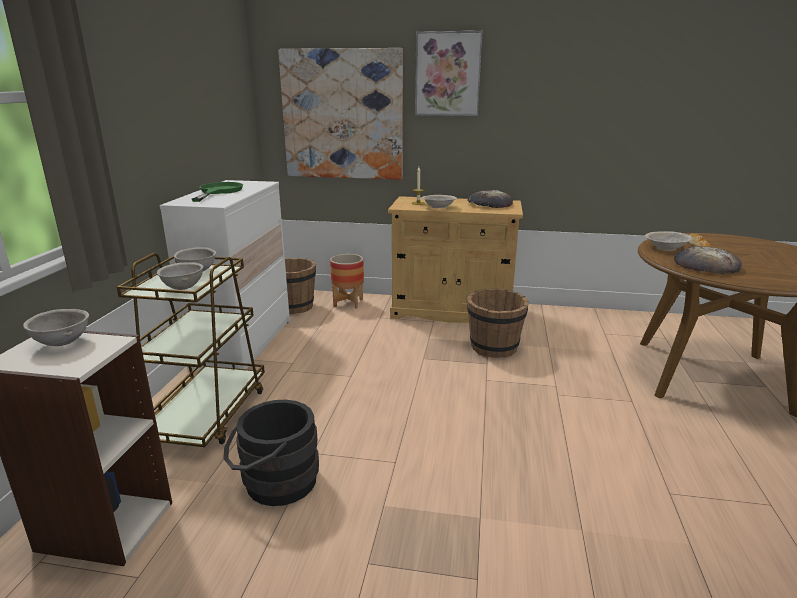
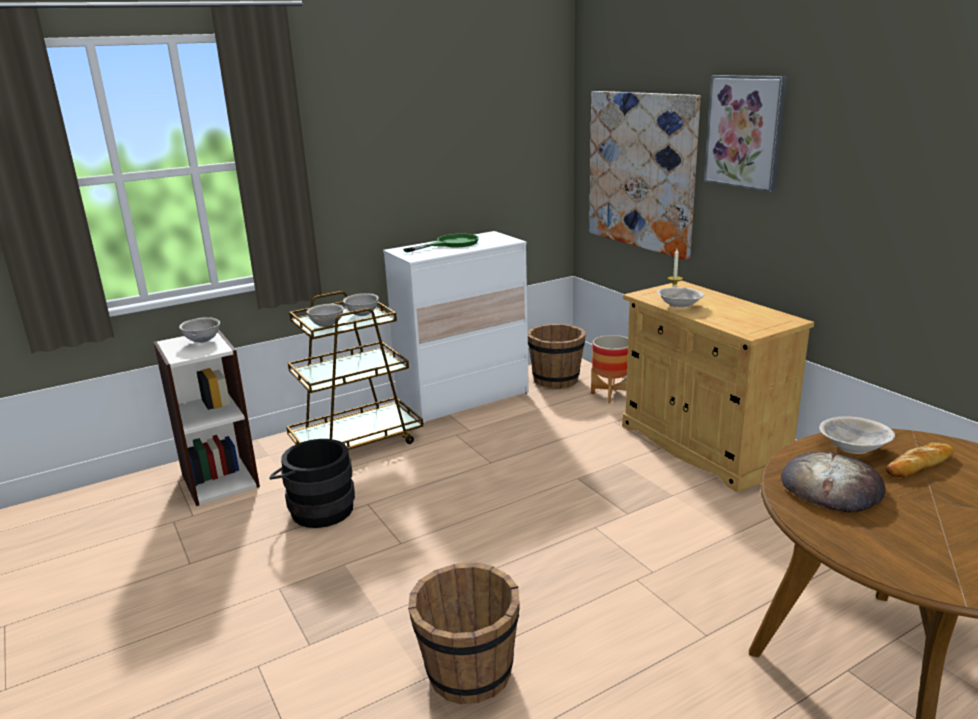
camera: 50 degrees right, 0 degrees up
bread [467,190,513,208] -> none
brown bucket [467,289,529,358] -> brown bucket moved to [408,563,520,705]

